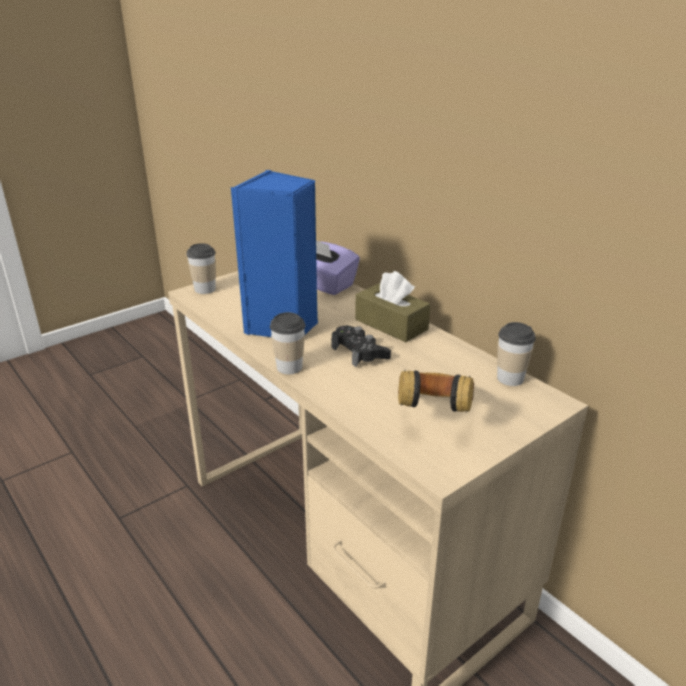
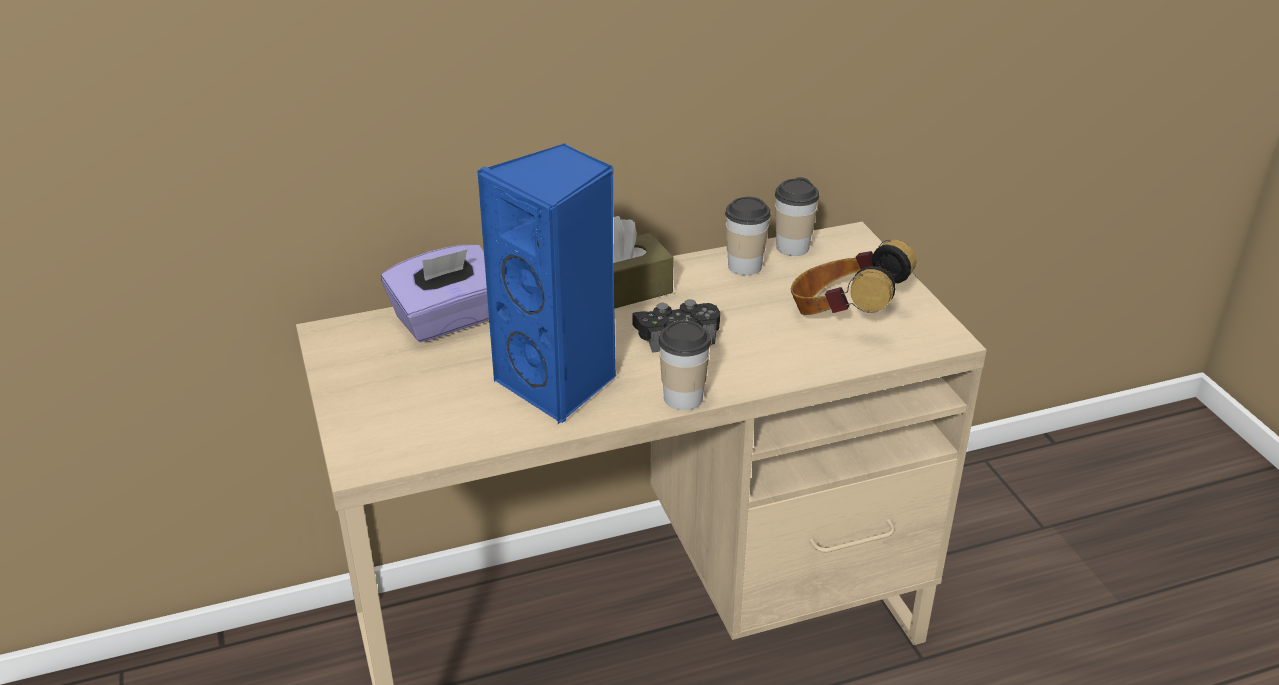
camera: 70 degrees left, 5 degrees up
cup [186,243,216,294] -> cup moved to [725,197,771,275]

